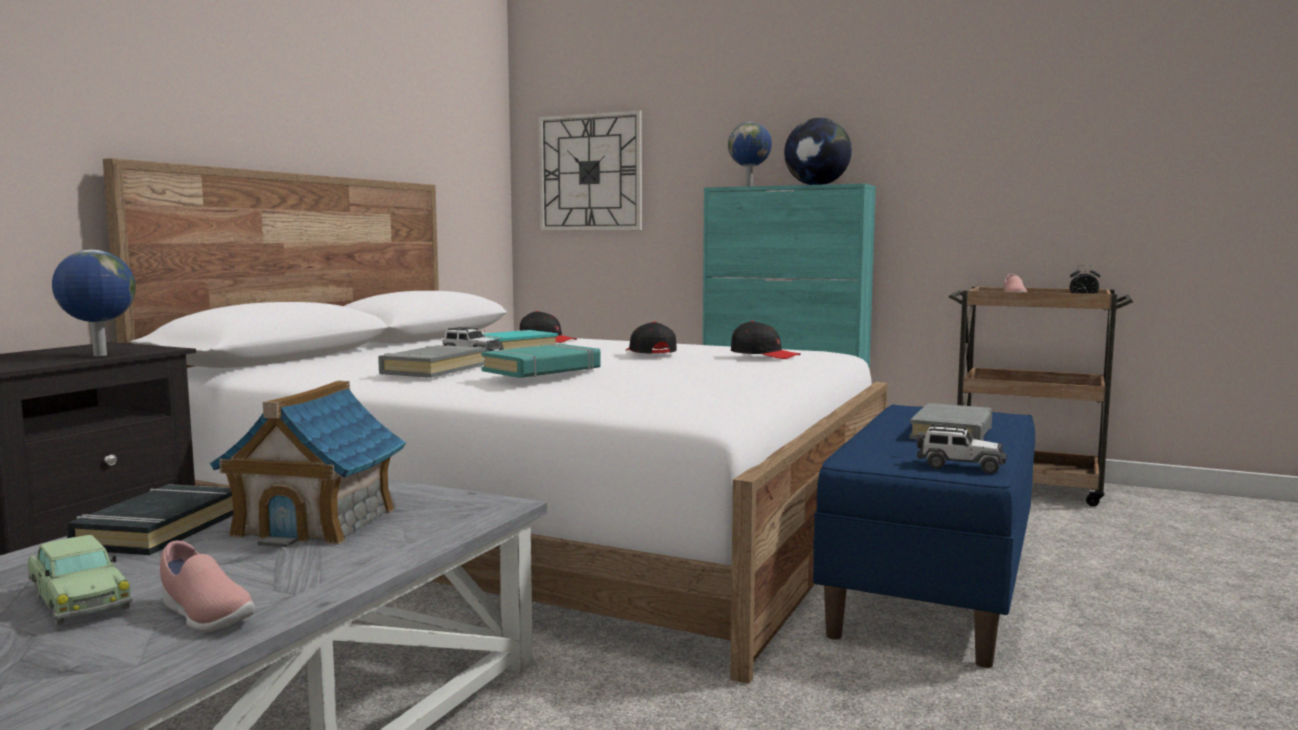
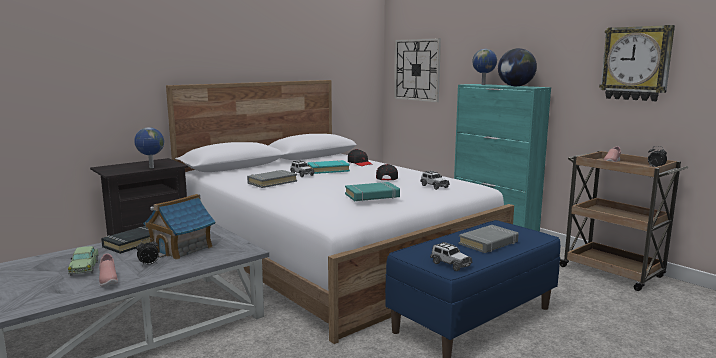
camera: 25 degrees right, 5 degrees up
turquoise book [481,344,600,378] -> turquoise book moved to [345,182,400,201]
black cap [731,321,801,359] -> toy car [420,170,450,190]
none -> alarm clock [136,239,159,266]
none -> wall clock [599,25,675,101]

